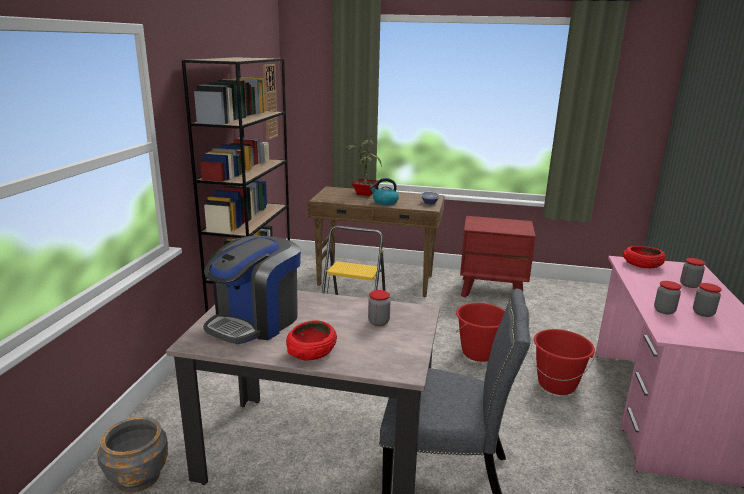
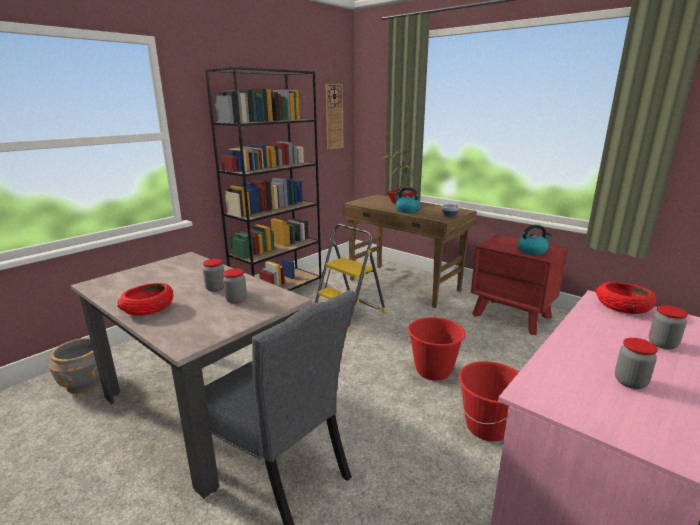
camera: 30 degrees right, 0 degrees up
coffee machine [203,236,301,344] -> none
jar [654,281,681,314] -> jar moved to [203,259,225,292]
none -> kettle [518,225,552,255]

